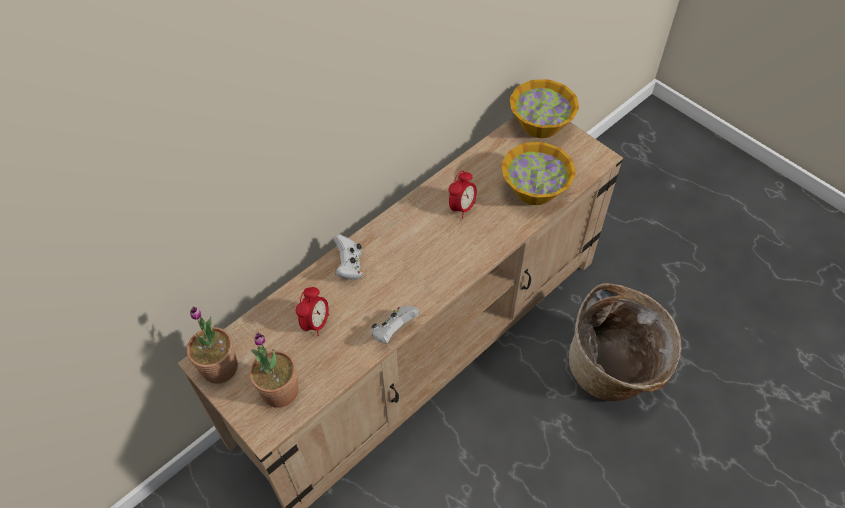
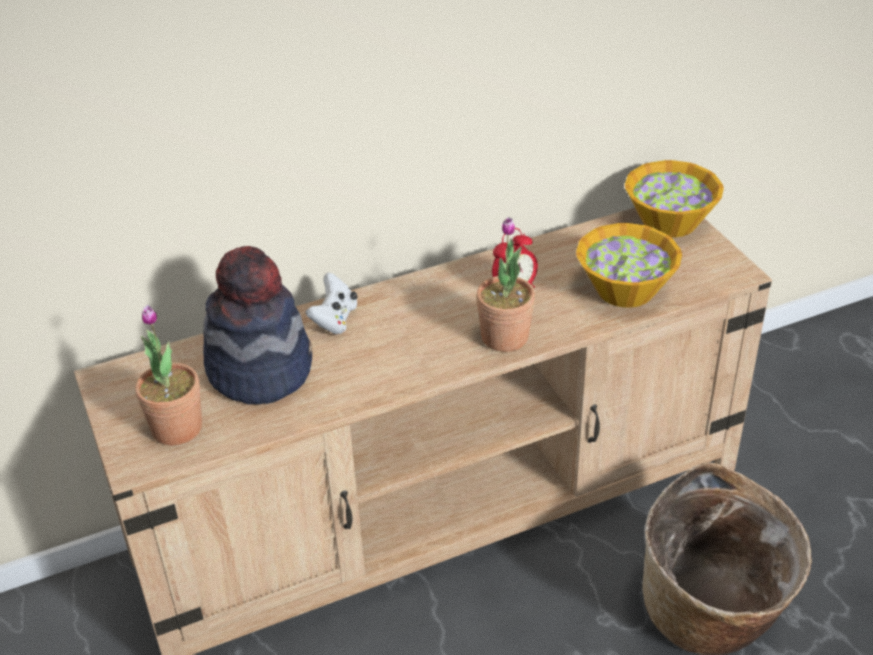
camera: 20 degrees right, 15 degrees down
potted plant [187,307,238,384] -> potted plant moved to [476,217,535,352]
alarm clock [296,287,329,336] -> hat [203,246,312,405]
white game controller [371,306,420,344] -> none

